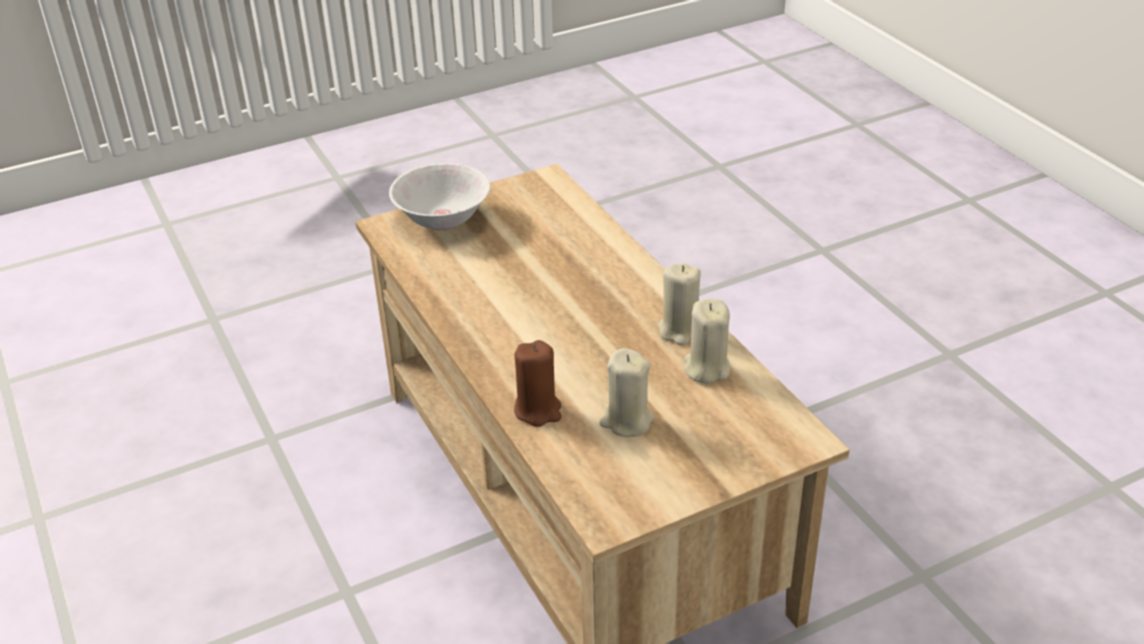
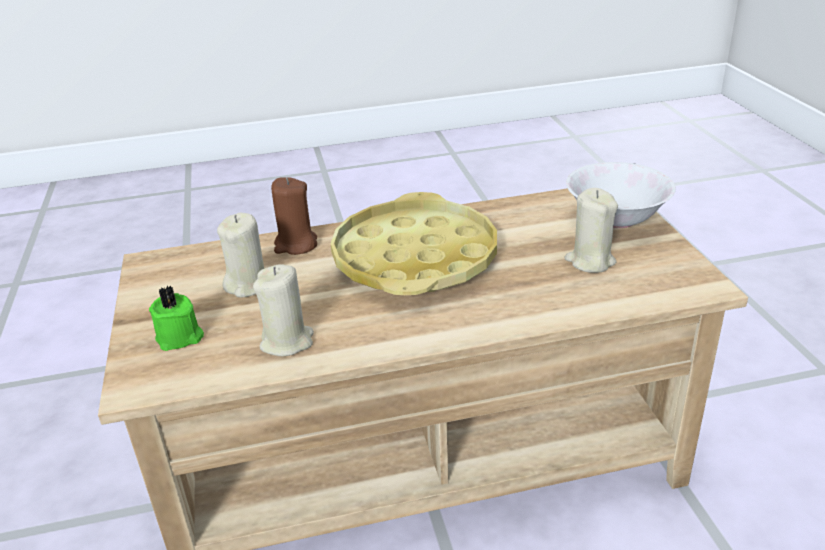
camera: 105 degrees right, 5 degrees down
beige candle [658,263,701,346] -> beige candle moved to [565,188,618,273]
none -> green candle [149,286,204,351]
none -> yellow tray [330,192,497,295]

